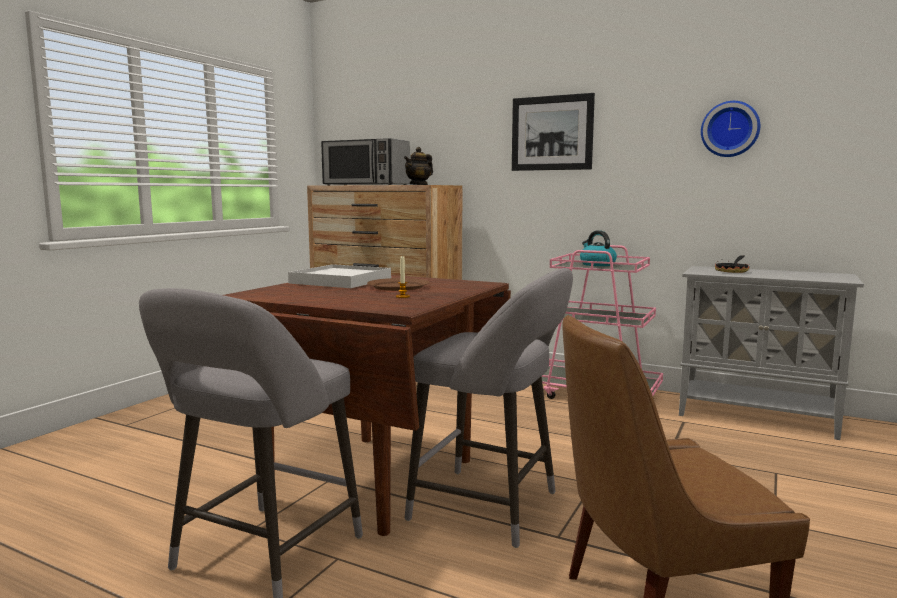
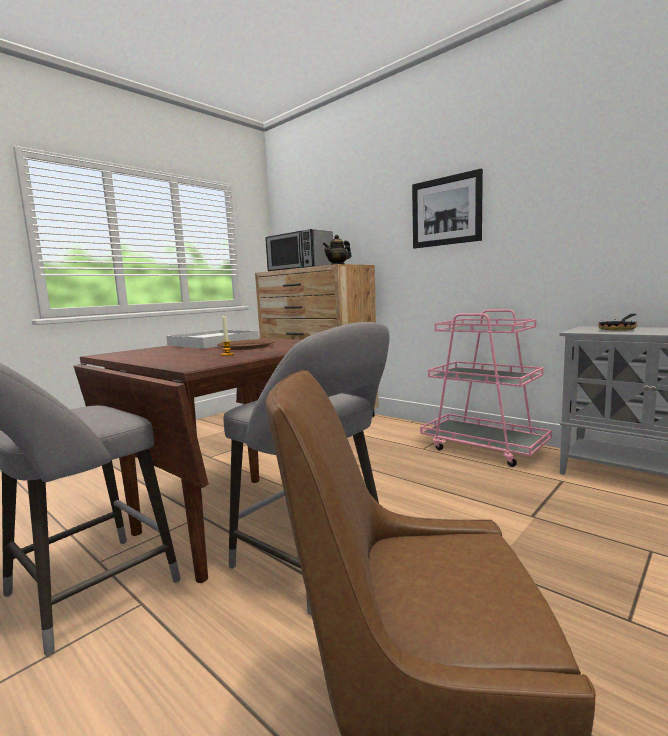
camera: 15 degrees right, 0 degrees up
kettle [580,230,617,266] -> none
wall clock [701,101,760,157] -> none

